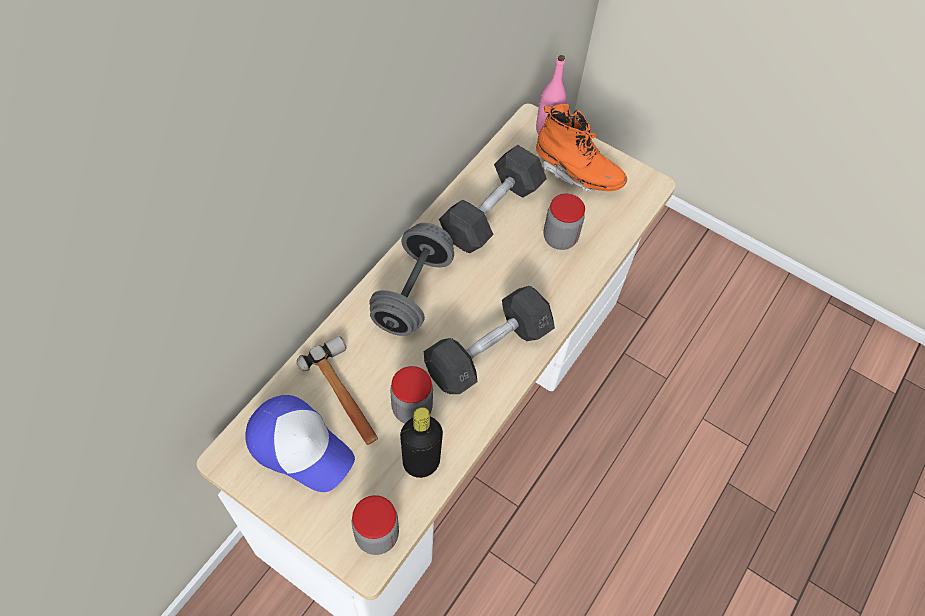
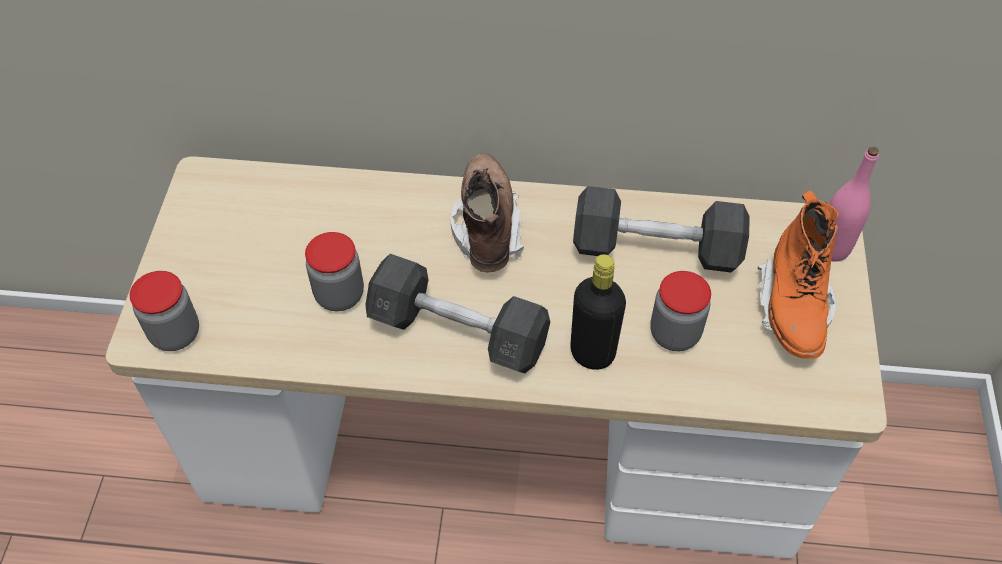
camera: 65 degrees right, 5 degrees down
cap [245,395,355,492] -> none
hammer [297,336,378,445] -> none
grey dumbbell [369,223,454,336] -> brown boot [450,153,524,272]
black bottle [400,407,443,478] -> black bottle moved to [570,254,626,370]

